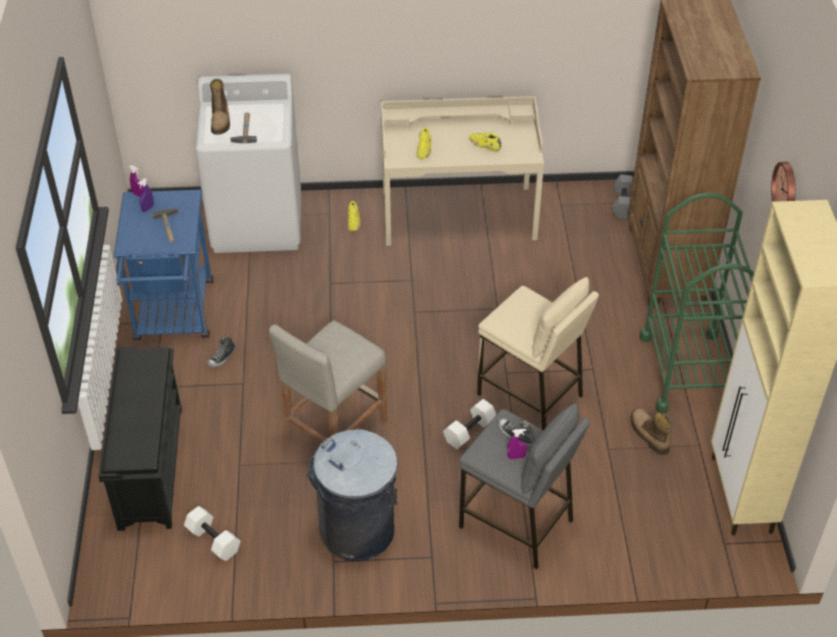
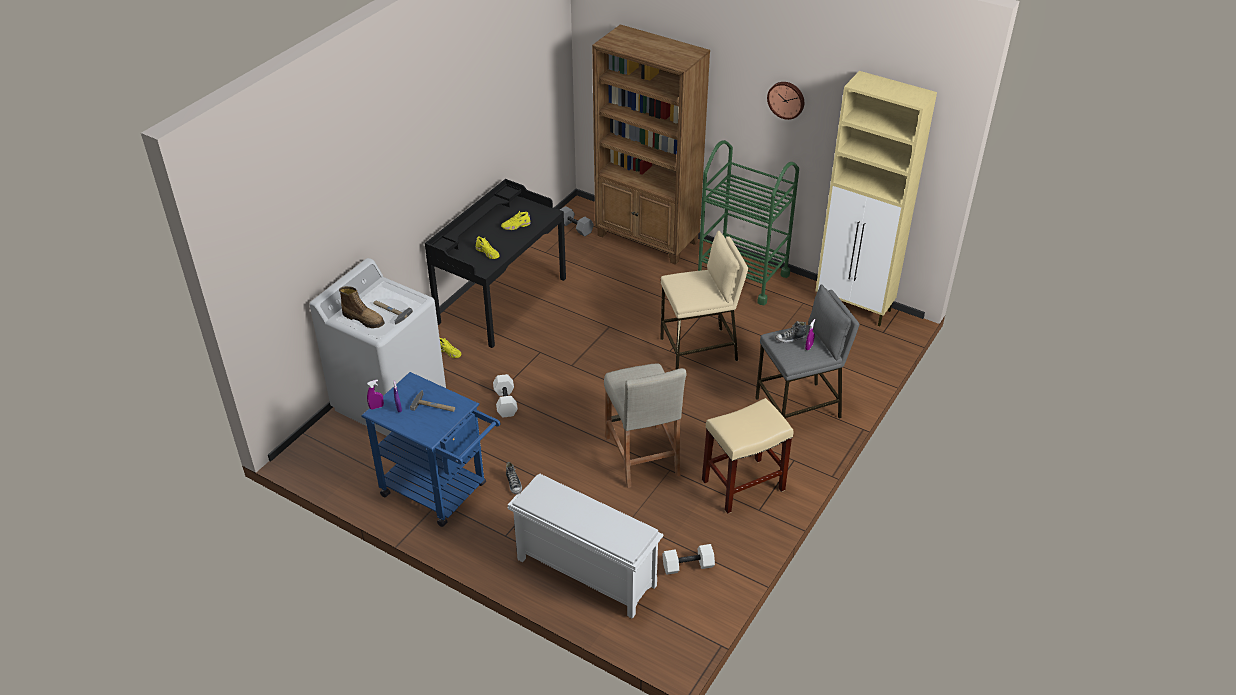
camera: 55 degrees left, 5 degrees down
black shoe rack [98,347,182,531] -> white shoe rack [508,473,663,619]
grey trash can [307,429,397,561] -> beige stool [702,398,793,514]
beige desk [381,96,544,246] -> black desk [425,179,566,348]
white dumbbell [443,399,496,449] -> white dumbbell moved to [493,374,518,418]
boot [631,408,673,455] -> none

